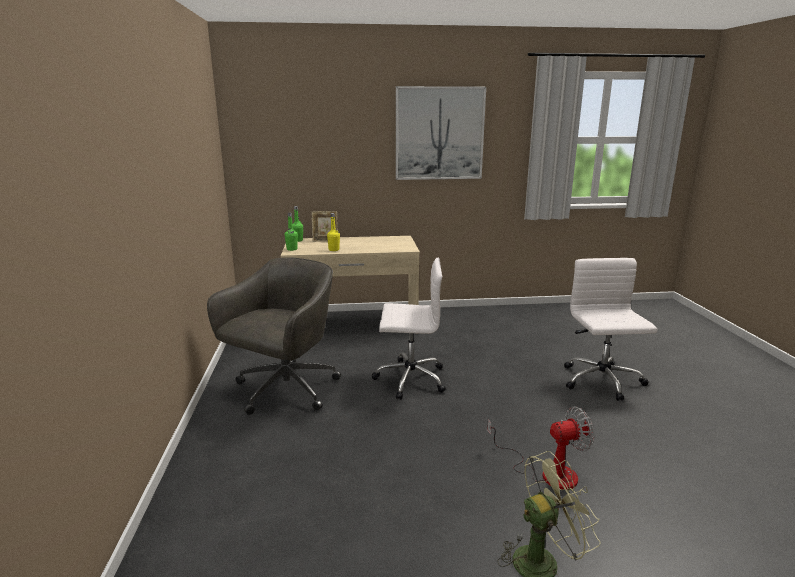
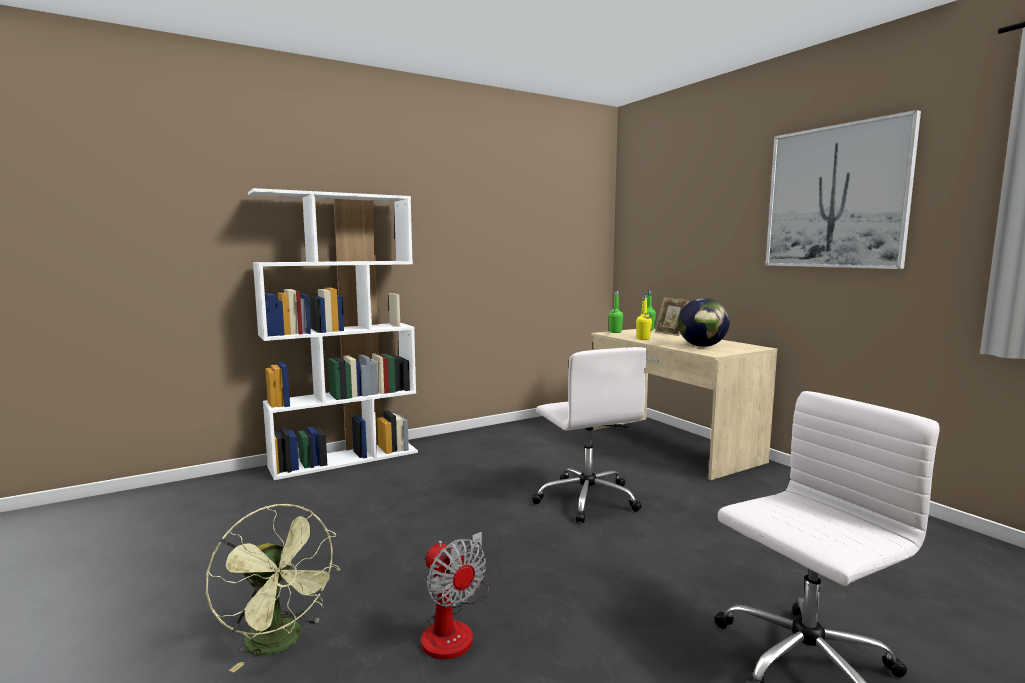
camera: 65 degrees right, 10 degrees down
grey office chair [207,257,341,415] -> none
none -> white bookcase [248,188,418,480]
none -> globe [678,298,730,347]

